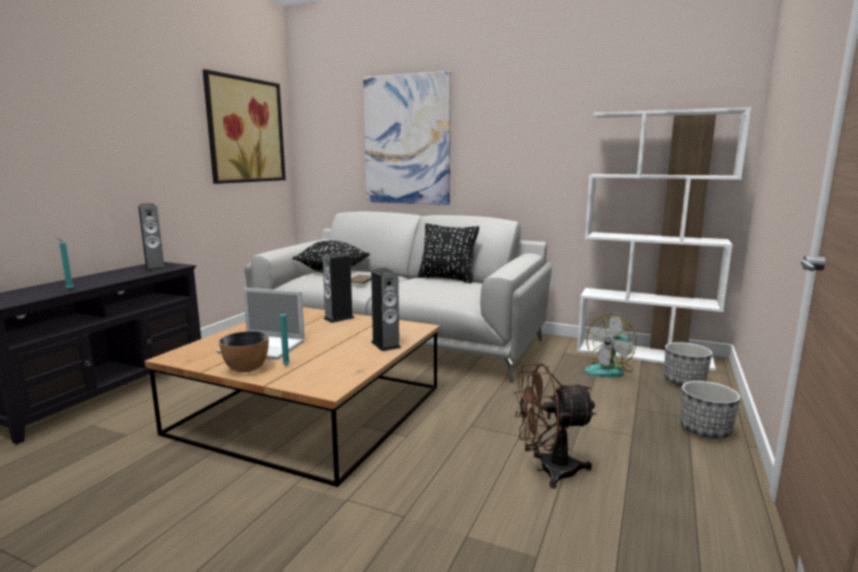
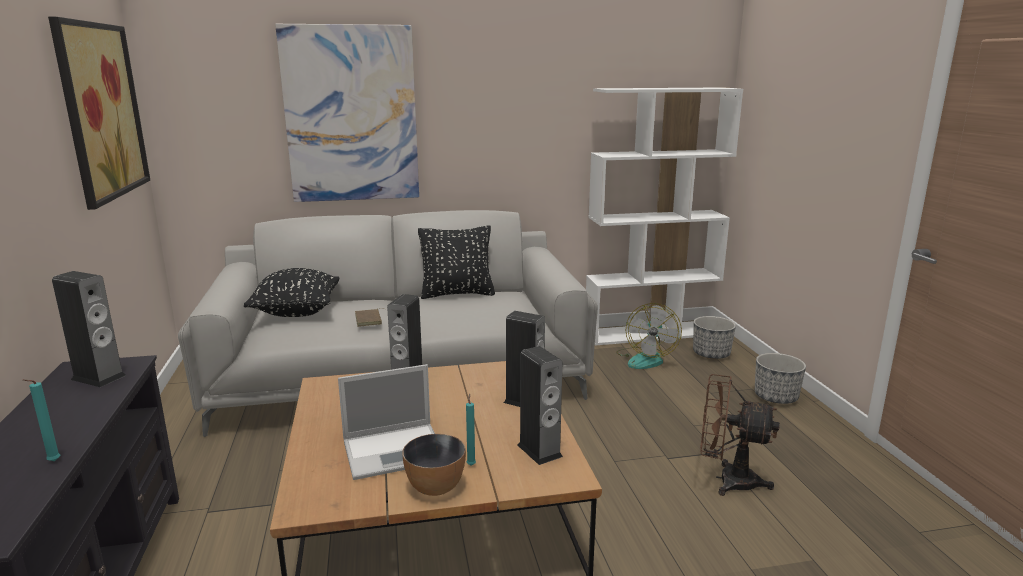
camera: 35 degrees left, 5 degrees up
brown fan [514,364,597,488] -> brown fan turned 60 degrees clockwise [700,374,780,496]
none -> speaker [518,346,563,465]

